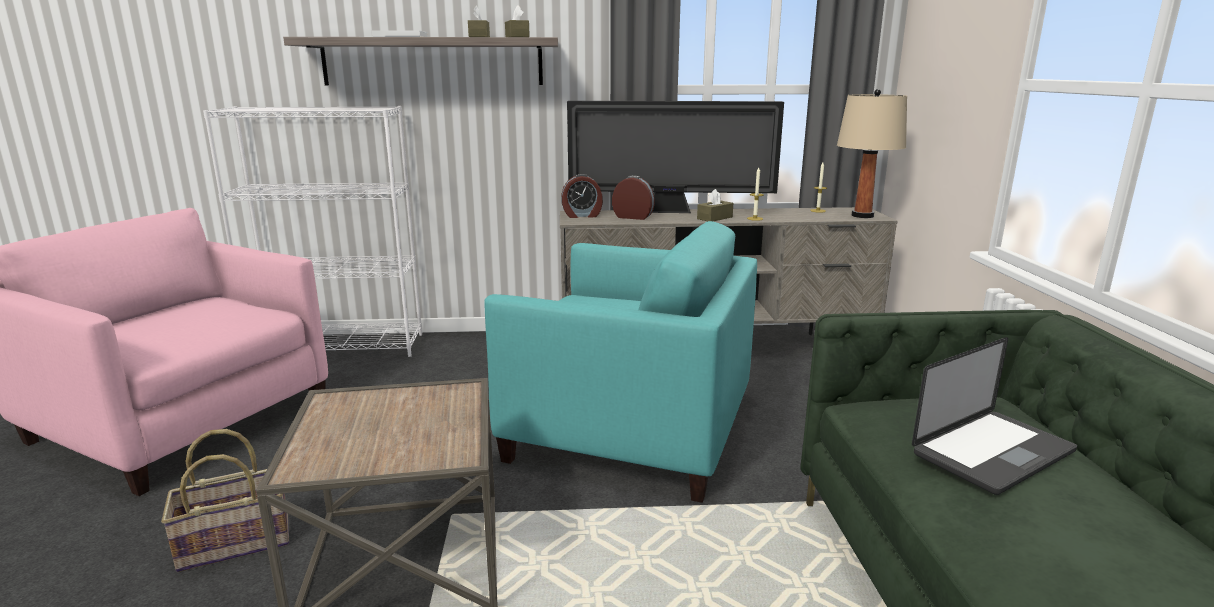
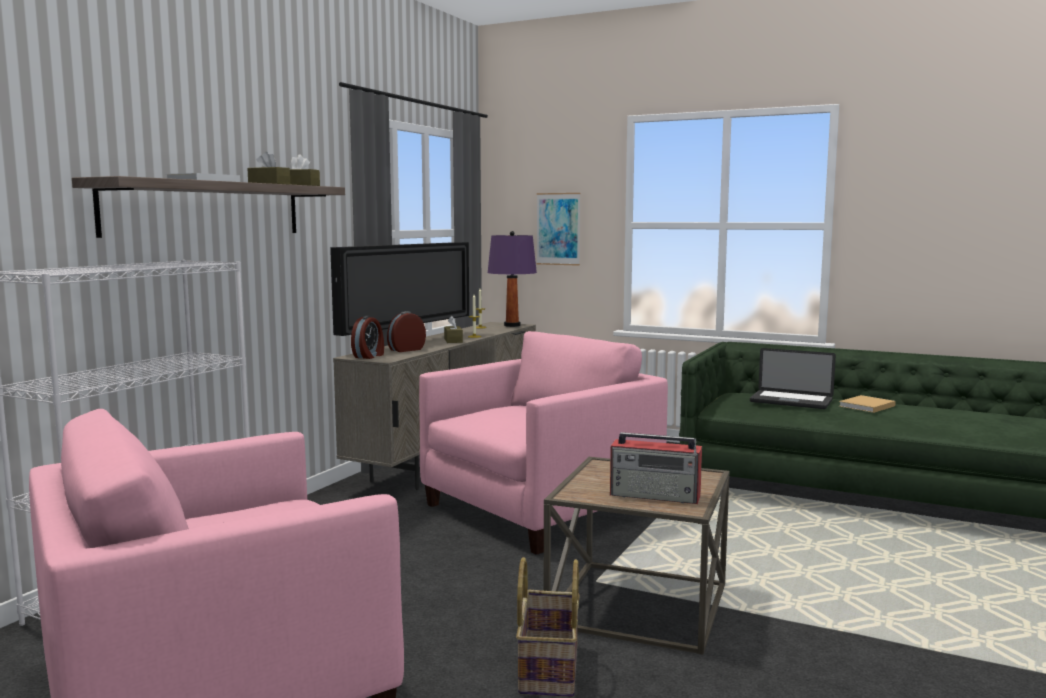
camera: 60 degrees left, 10 degrees down
turquoise armchair [484,221,757,503] -> pink armchair [419,331,668,555]
beige table lamp [837,89,907,218] -> purple table lamp [488,231,537,327]
laptop [912,337,1077,495] -> laptop turned 120 degrees clockwise [750,348,836,409]
none -> picture [537,193,580,266]
none -> radio [610,432,702,504]
none -> beige book [839,395,896,413]

